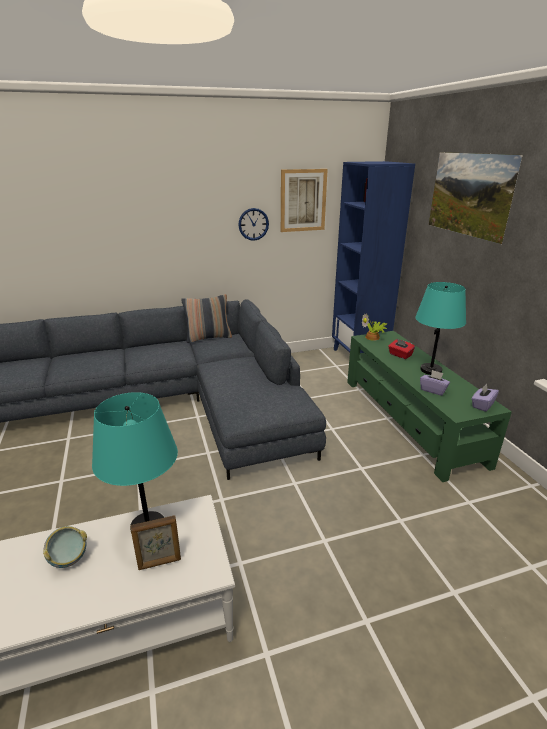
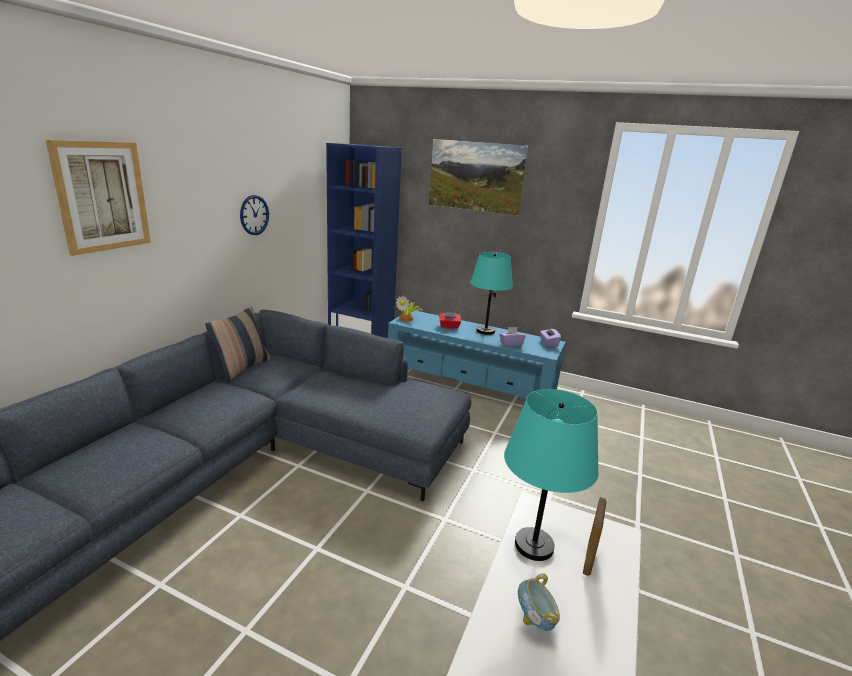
camera: 50 degrees left, 5 degrees down
picture [281,169,328,232] -> picture moved to [46,140,151,256]
green tv stand [347,331,512,482] -> blue tv stand [388,311,566,398]

